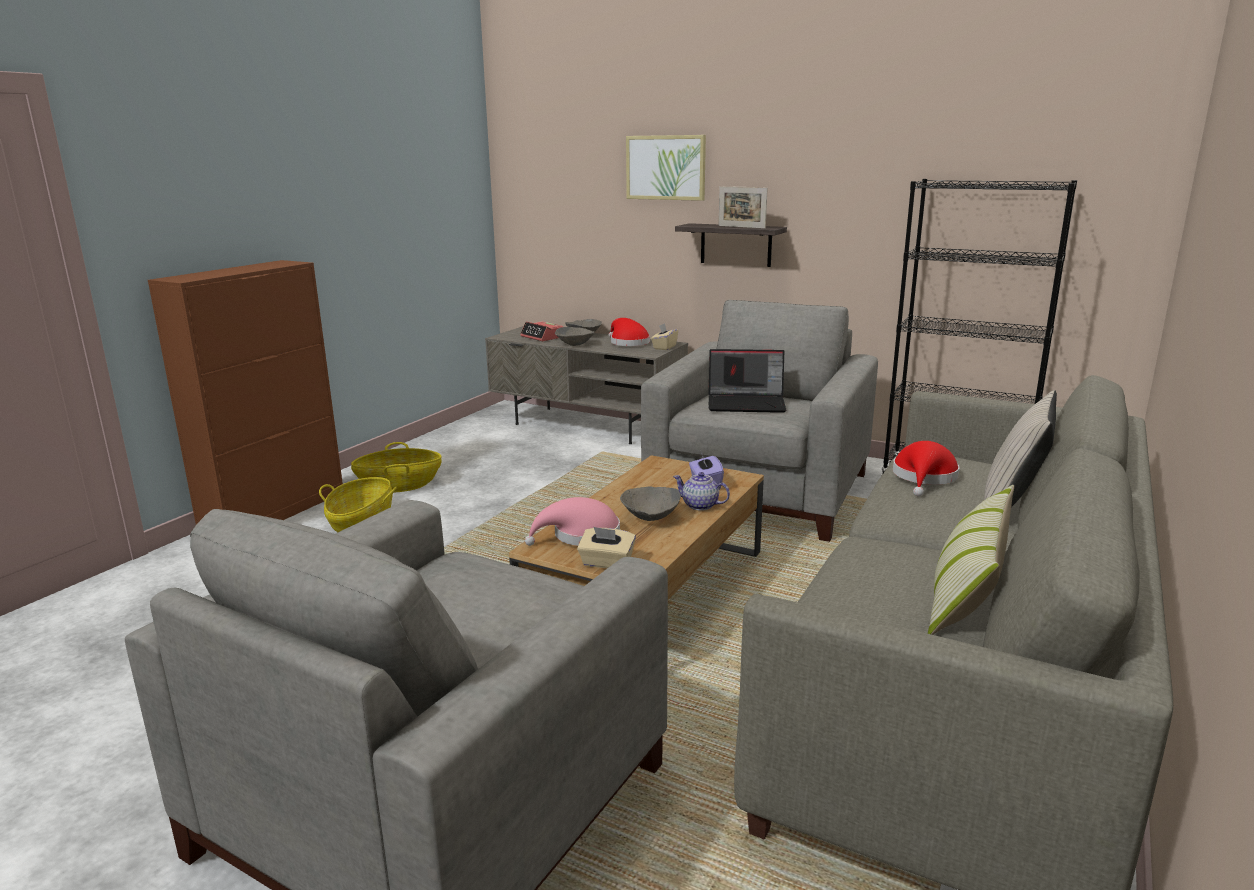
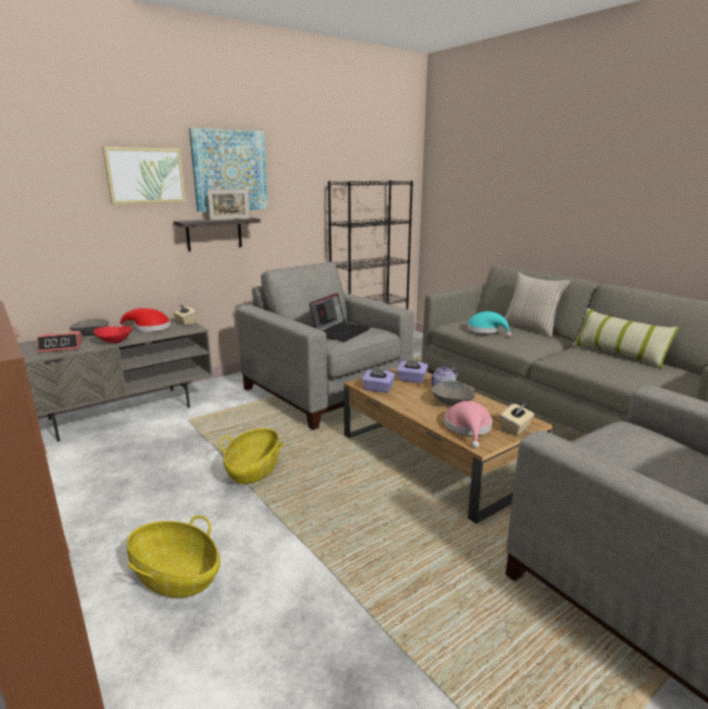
camera: 65 degrees left, 0 degrees up
basket [351,442,442,493] -> basket moved to [220,428,284,484]
grey bowl [555,327,594,346] -> red bowl [94,326,133,343]
red hat [893,441,959,497] -> turquoise hat [467,311,512,337]
none -> picture [189,128,268,212]
none -> purple tissue box [362,368,395,393]

